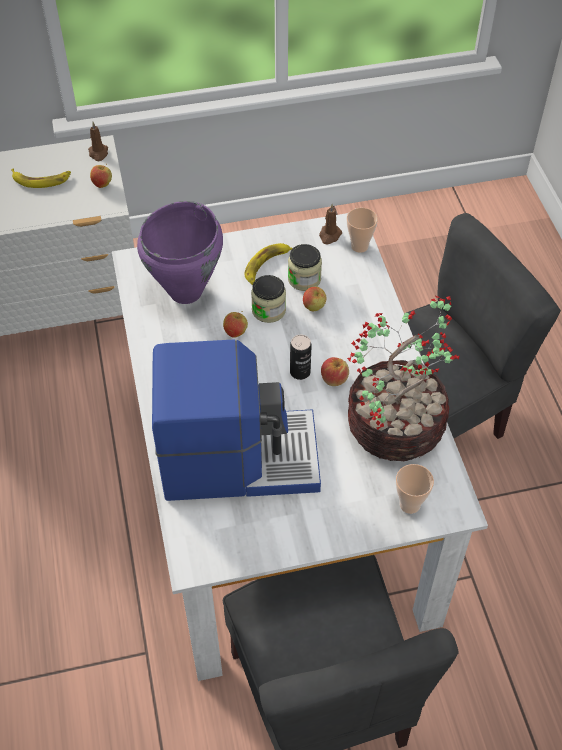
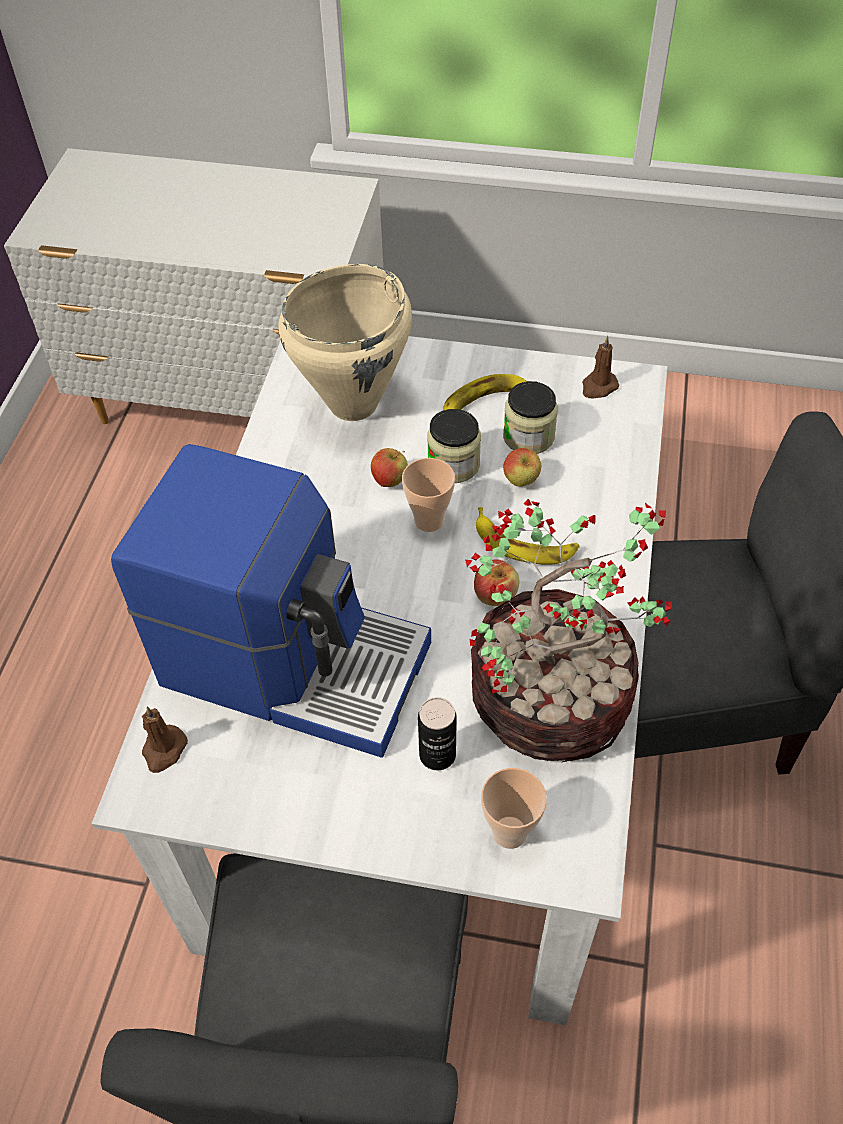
camera: 25 degrees right, 0 degrees up
banana [11,169,71,188] -> banana moved to [476,507,580,565]
brown candle [88,122,108,161] -> brown candle moved to [142,706,188,773]
apple [90,164,112,188] -> none
purple cooking pot [137,201,223,304] -> beige cooking pot [278,264,412,421]
can [290,335,312,380] -> can moved to [418,697,457,770]
cup [347,208,378,253] -> cup moved to [402,458,455,532]

